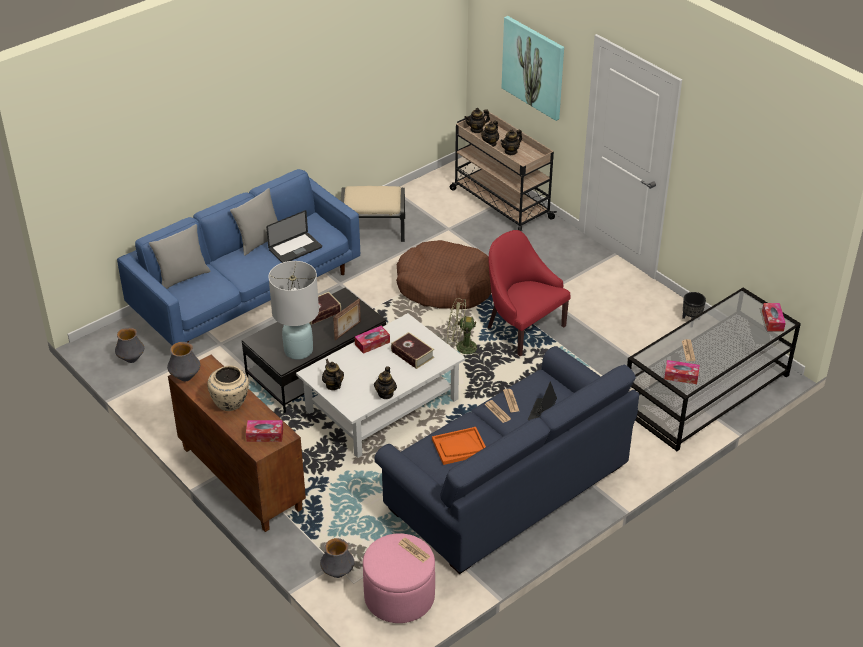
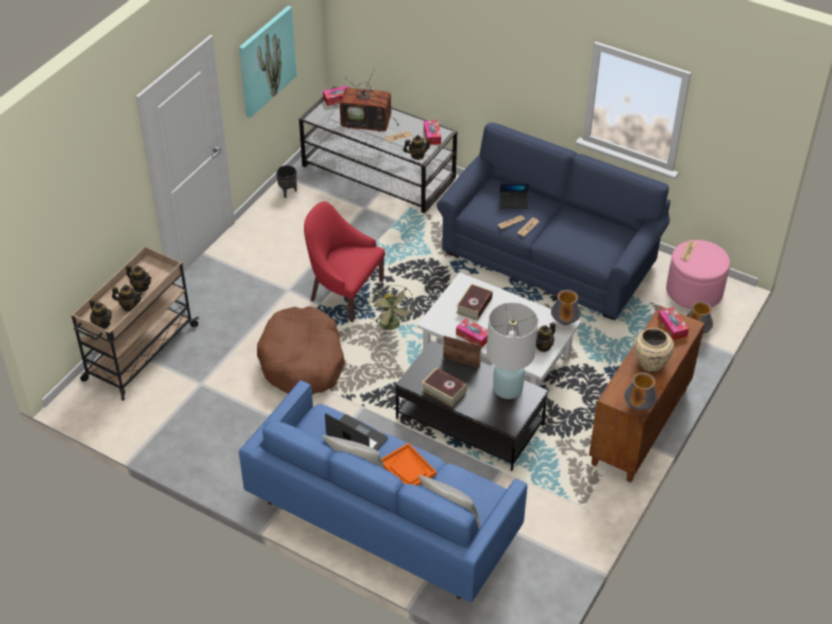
camera: 110 degrees left, 5 degrees up
vase [115,328,144,363] -> vase moved to [551,290,581,325]
beige ottoman [341,186,405,242] -> none
teapot [374,366,397,399] -> teapot moved to [403,135,432,160]
orange tray [432,427,486,465] -> orange tray moved to [382,443,437,486]
red armchair [488,230,571,356] -> red armchair turned 90 degrees clockwise [304,201,385,322]
picture [502,16,564,121] -> picture moved to [239,6,297,118]
none -> television [340,70,399,132]

